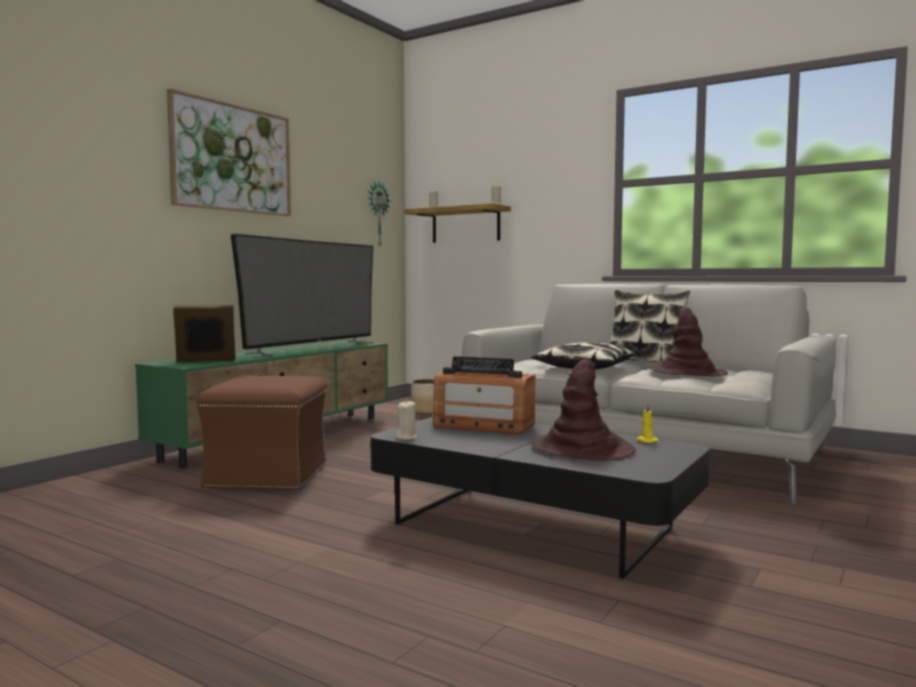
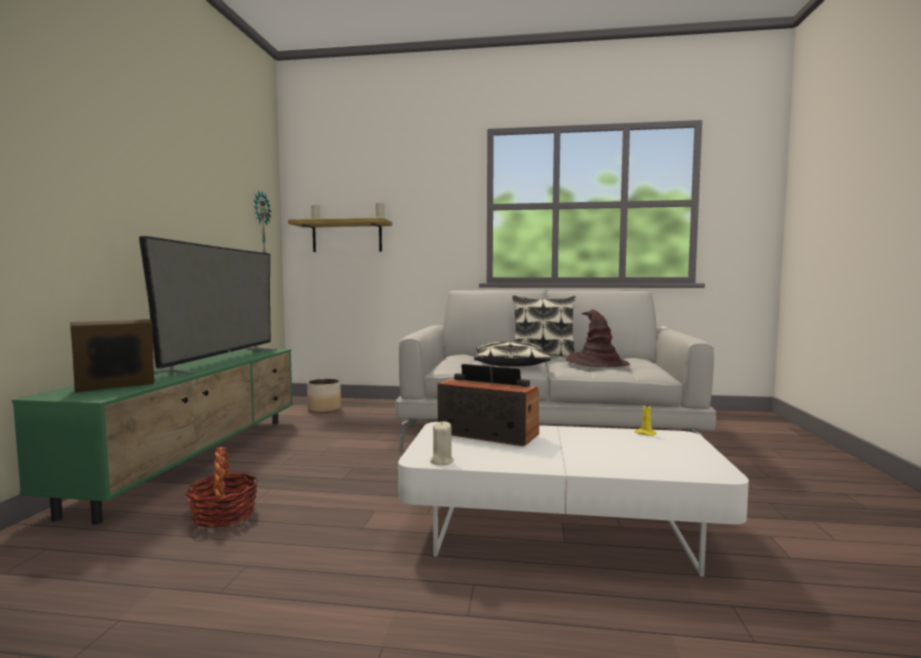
camera: 25 degrees left, 0 degrees up
picture [167,89,291,216] -> none
brown ottoman [197,376,327,491] -> basket [185,447,259,528]
black coffee table [370,417,710,579] -> white coffee table [398,422,749,577]
radio [433,356,535,434] -> radio turned 150 degrees counterclockwise [438,364,539,446]
brown hat [531,359,636,461] -> none

